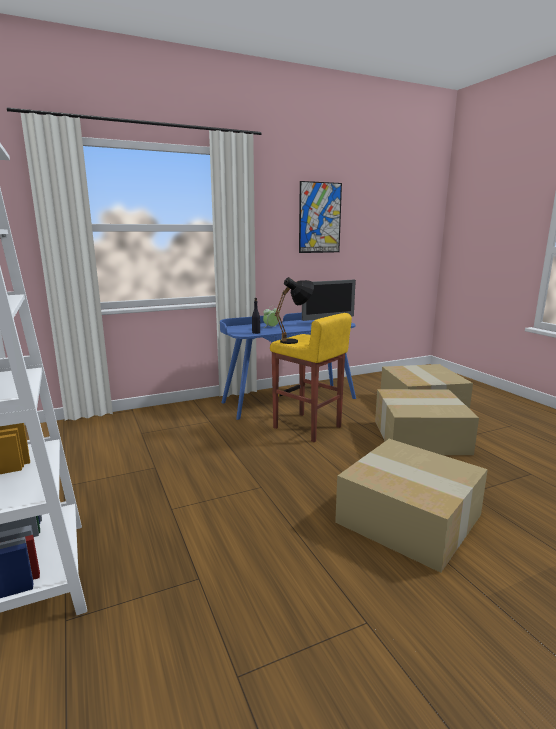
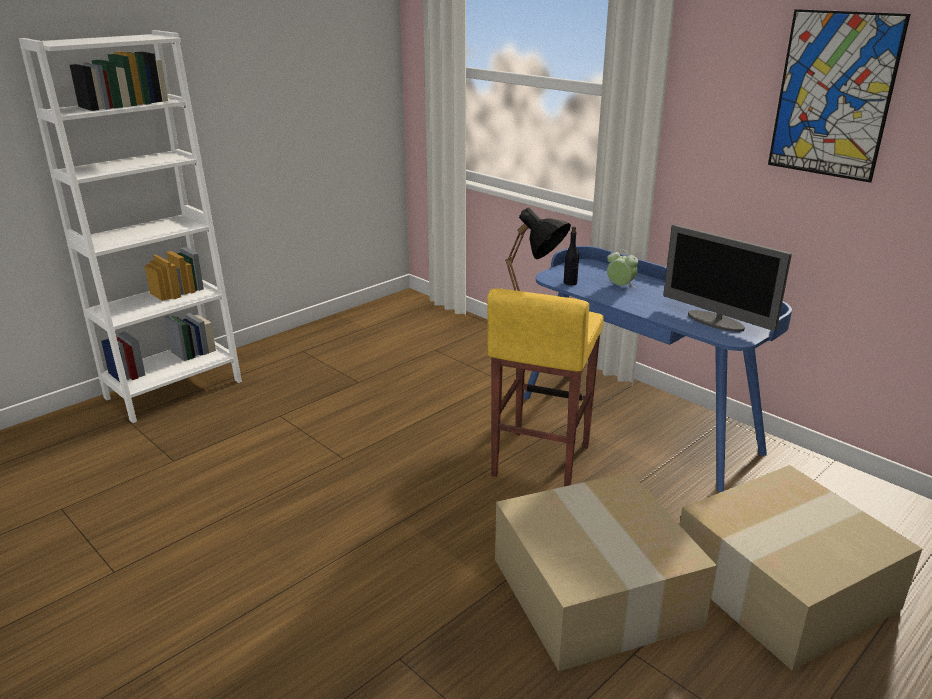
camera: 70 degrees right, 10 degrees up
cardboard box [335,439,488,573] -> none

